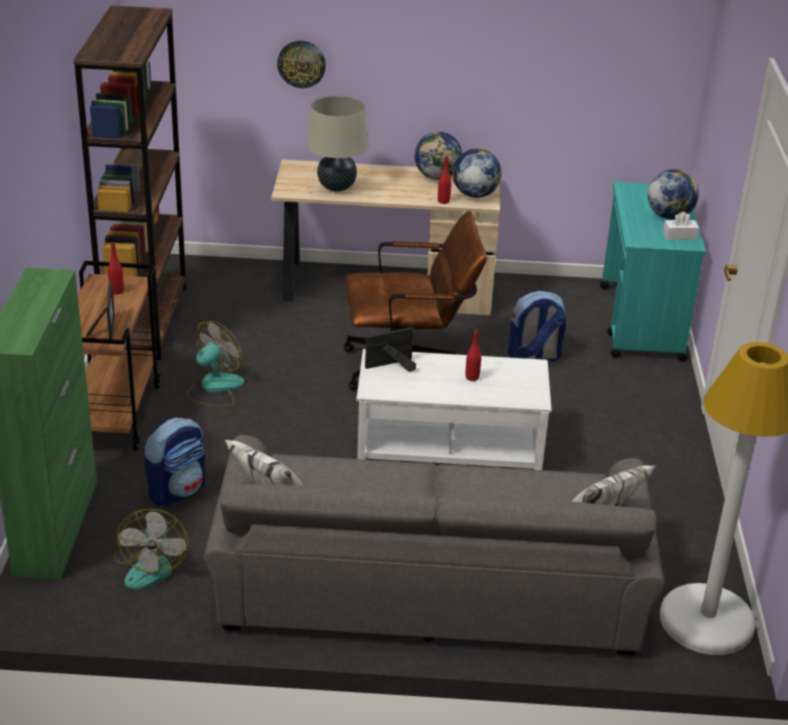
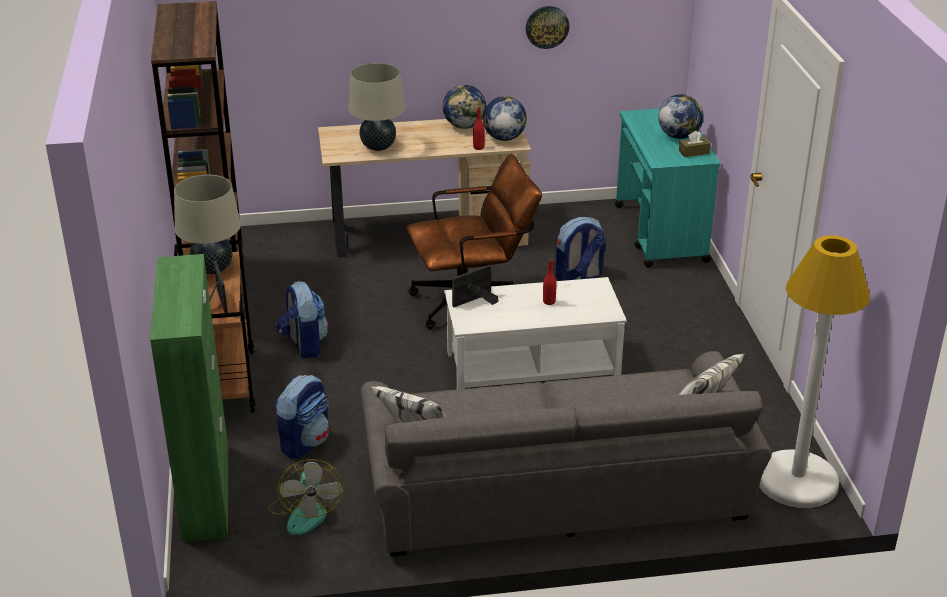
camera: 10 degrees left, 0 degrees up
red bottle [108,242,124,294] -> beige table lamp [174,174,241,274]
fan [187,321,244,407] -> backpack [276,281,328,359]
wall clock [277,41,326,88] -> wall clock moved to [526,6,569,49]
white tissue box [663,212,699,240] -> brown tissue box [679,131,711,157]

